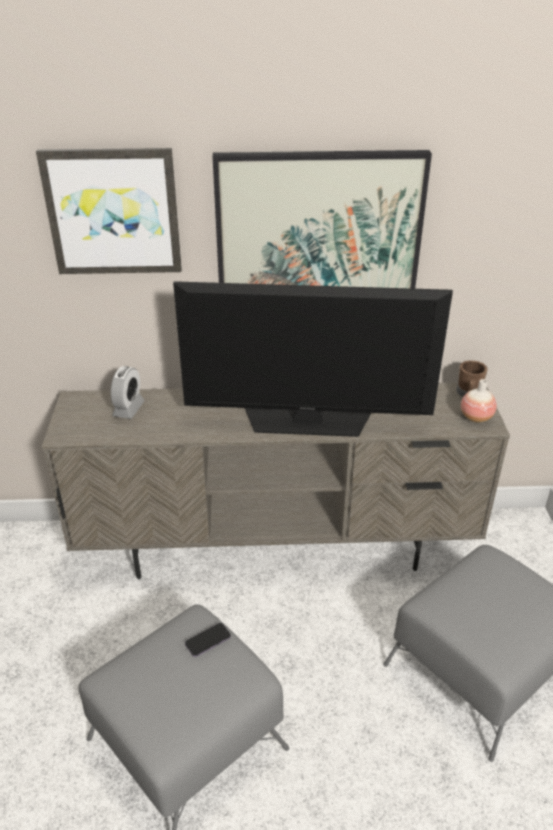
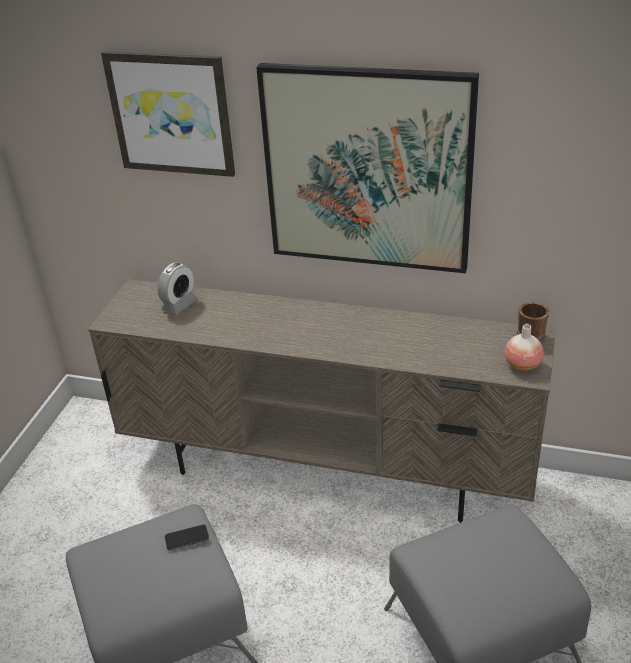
camera: 20 degrees right, 0 degrees up
television [173,281,453,437] -> none

